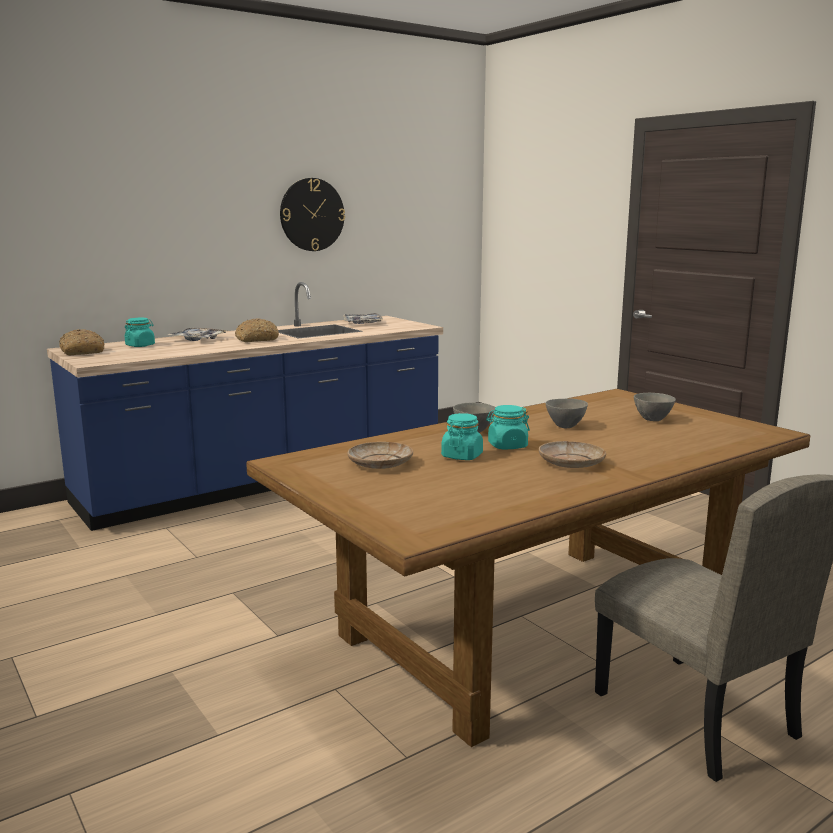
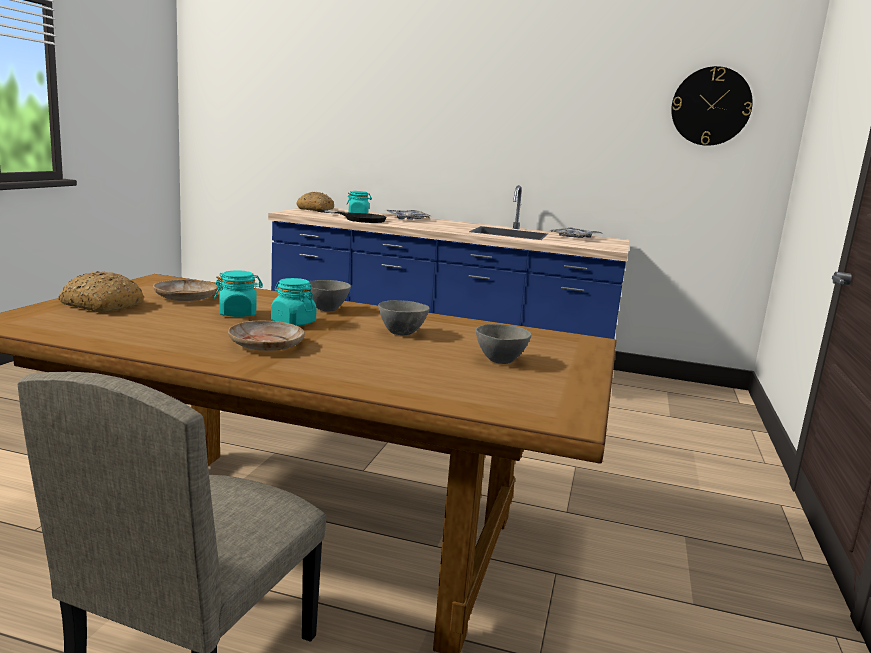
camera: 50 degrees right, 0 degrees up
bread [235,319,279,342] -> bread moved to [59,271,144,313]
wall clock [280,178,345,251] -> wall clock moved to [671,66,753,146]
none -> black frying pan [317,209,386,223]

